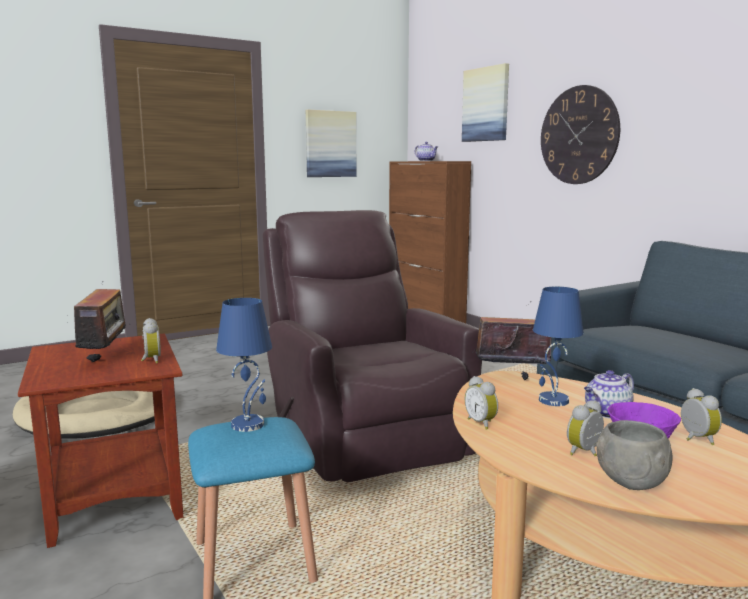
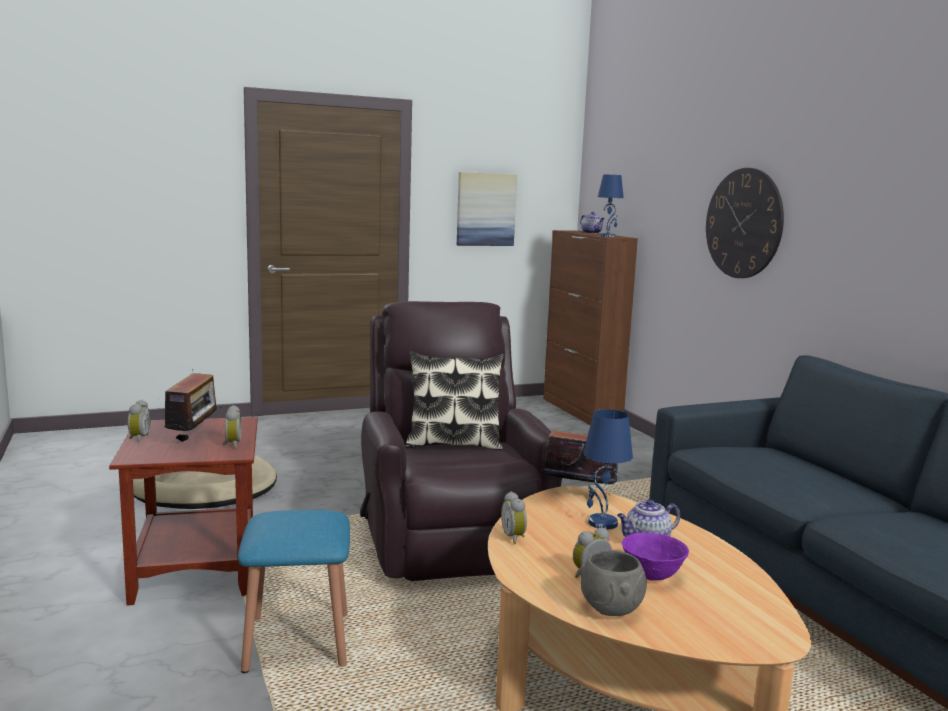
camera: 10 degrees right, 0 degrees up
blue table lamp [216,298,272,432] -> blue table lamp moved to [598,175,624,237]
picture [462,63,509,142] -> none
alarm clock [681,388,722,445] -> alarm clock moved to [128,400,151,443]
none -> pillow [405,352,504,450]

